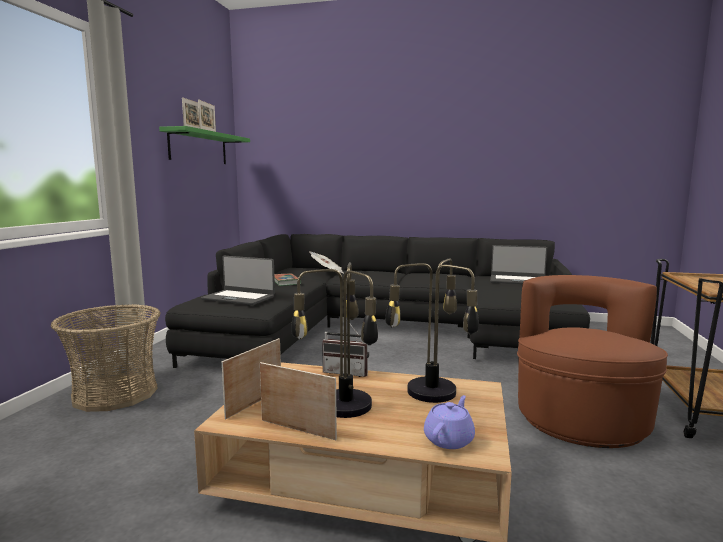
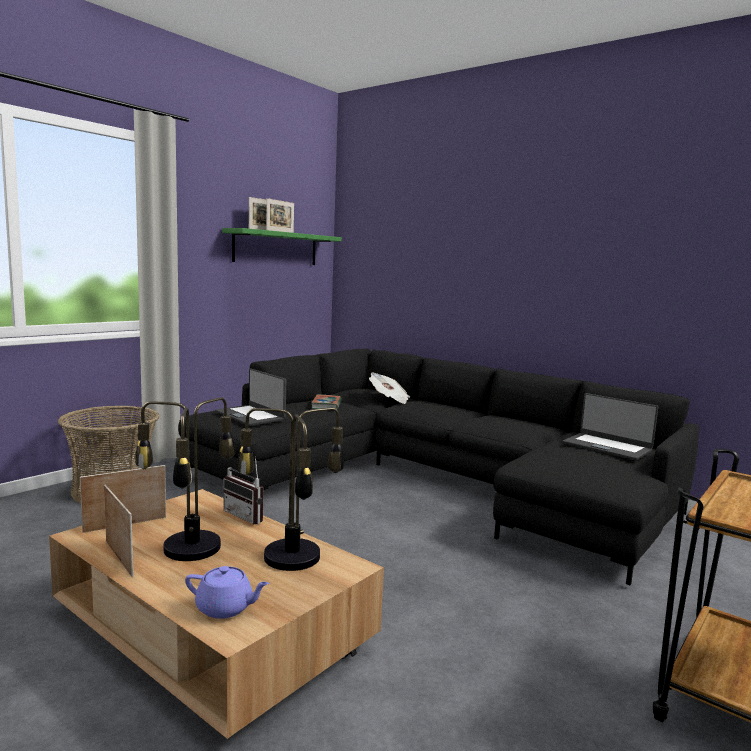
camera: 25 degrees right, 0 degrees up
purple teapot [424,395,475,449] -> purple teapot turned 45 degrees clockwise [185,566,269,619]
brown armchair [517,275,668,448] -> none

